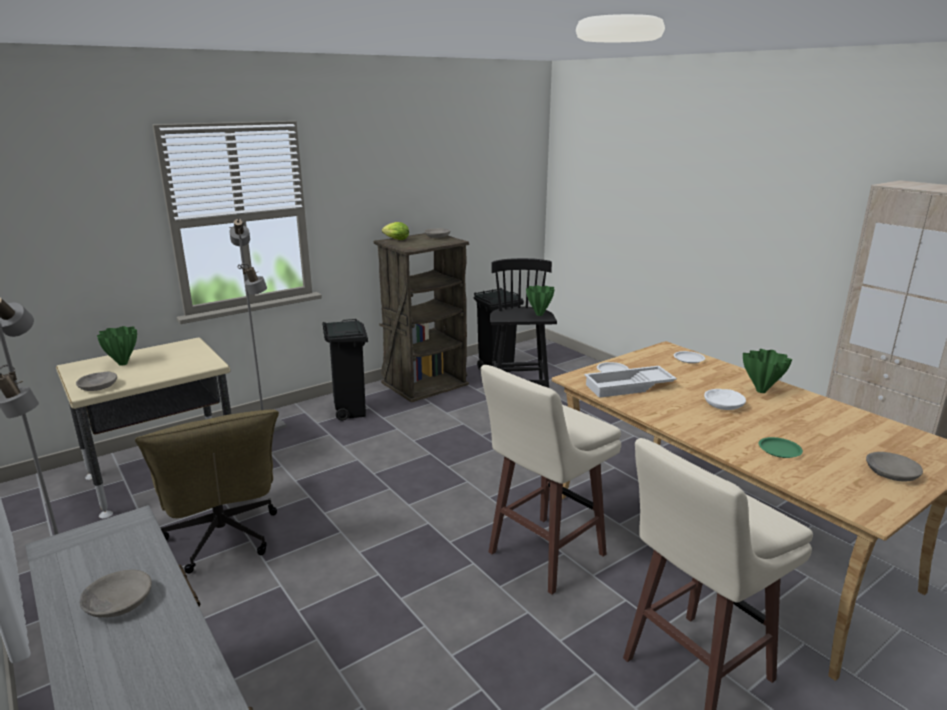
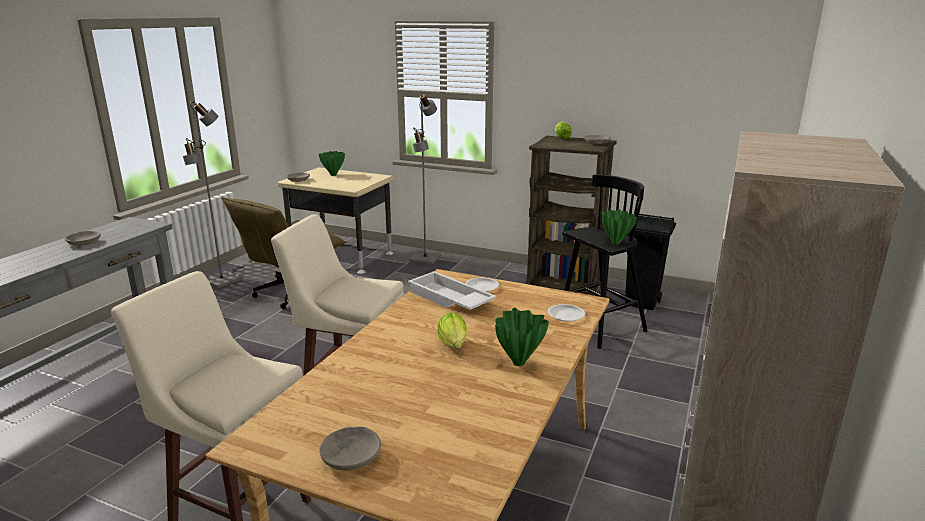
camera: 60 degrees right, 0 degrees up
black trash can [322,319,368,421] -> none
white bowl [704,389,746,410] -> lettuce [437,312,467,349]
green plate [759,437,803,458] -> none

